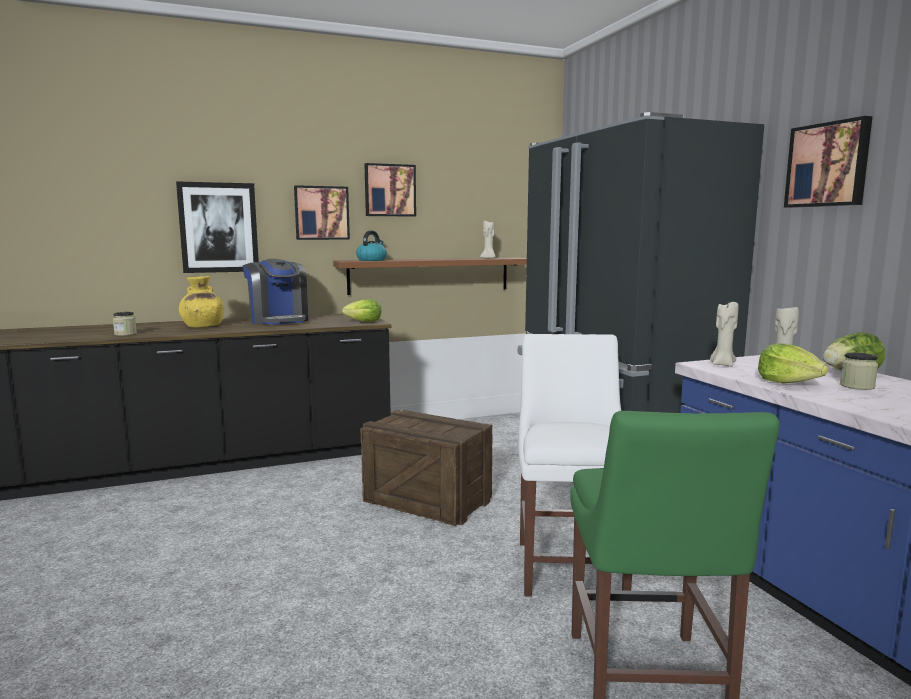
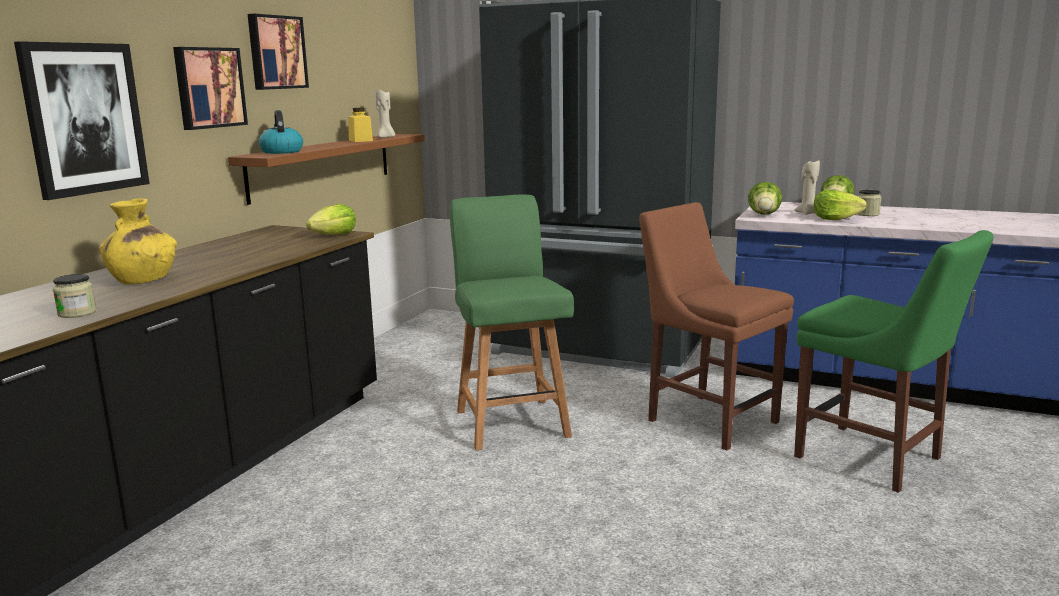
camera: 45 degrees left, 5 degrees up
coffee machine [243,259,308,325] -> none
crate [360,410,493,526] -> green chair [450,195,574,451]
white chair [518,334,632,597] -> brown chair [639,202,794,451]
beige candle [710,302,738,367] -> lettuce [748,182,782,215]
picture [784,116,873,208] -> none
none -> yellow jar [348,108,373,142]

